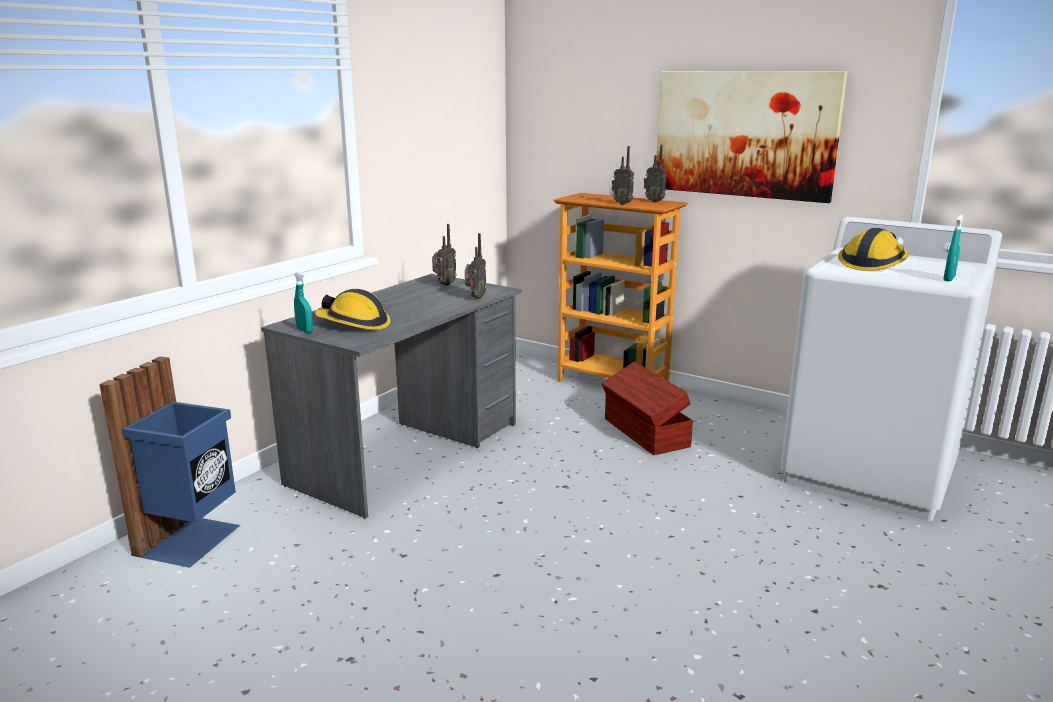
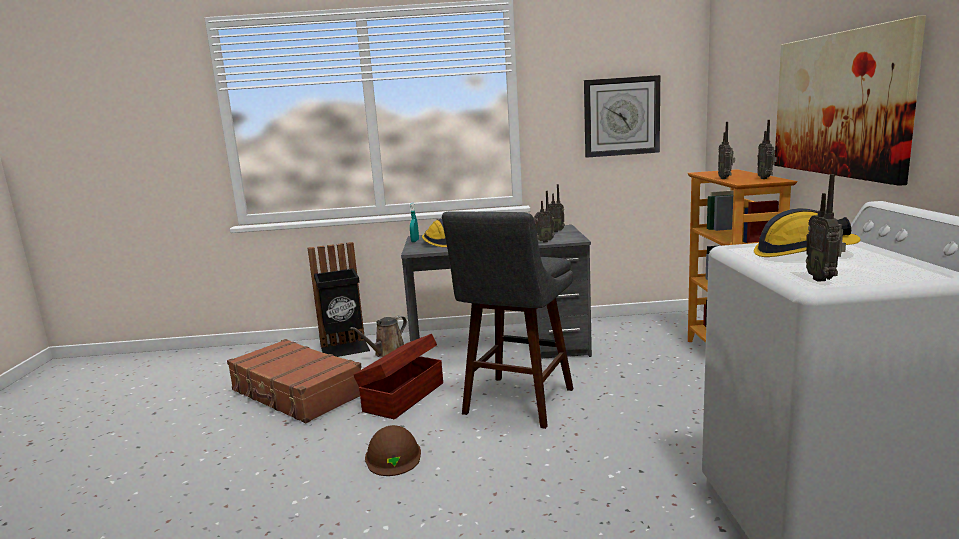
camera: 55 degrees right, 5 degrees down
blue trash can [99,356,240,568] -> black trash can [308,242,370,357]
brown storage box [601,362,693,455] -> brown storage box moved to [353,334,443,419]
turquoise spray bottle [943,214,963,281] -> radio [806,174,846,282]
none -> brown suitcase [227,339,362,423]
none -> brown watering can [350,316,407,358]
none -> brown hard hat [365,425,421,476]
none -> grey stool [442,211,573,429]
none -> wall clock [584,75,660,158]

